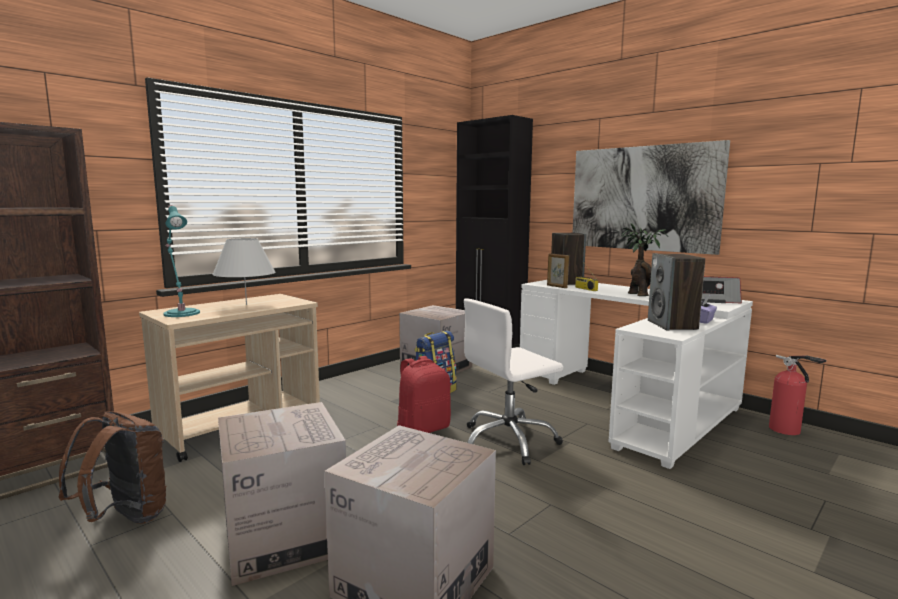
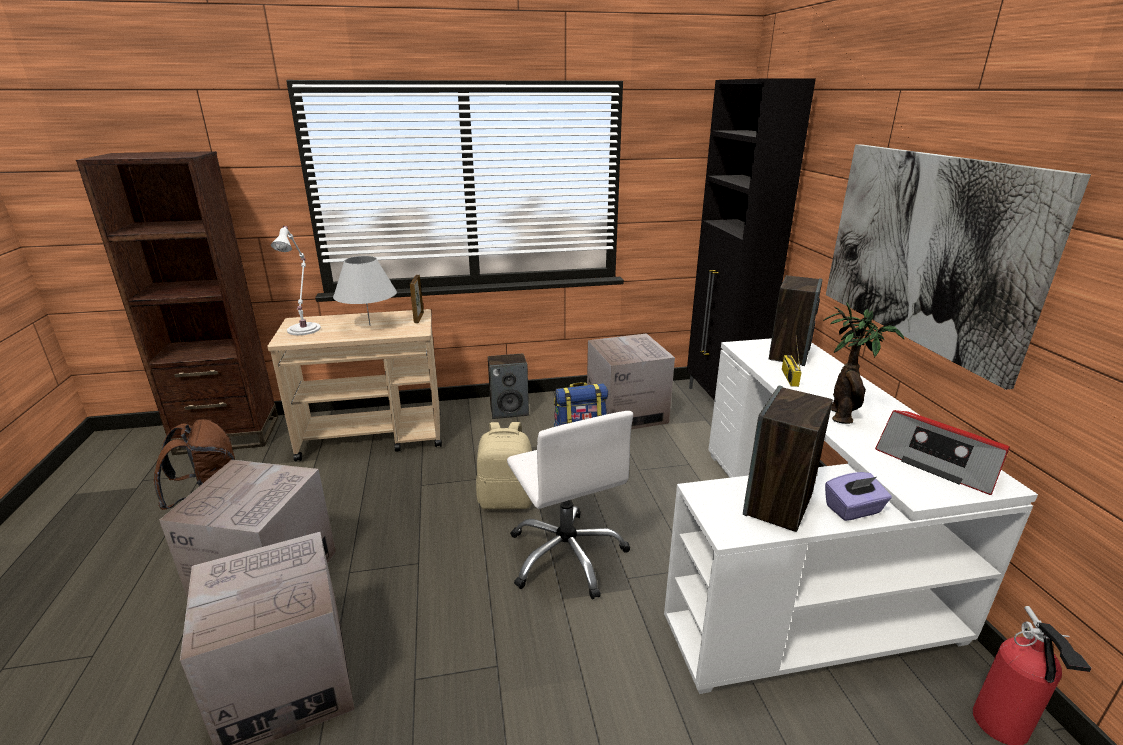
camera: 35 degrees right, 15 degrees up
turquoise table lamp [163,205,200,317] -> white table lamp [271,226,321,335]
red backpack [397,356,451,433] -> beige backpack [476,422,532,509]
white office chair [464,298,563,465] -> white office chair turned 120 degrees counterclockwise [507,411,633,599]
picture frame [547,253,569,288] -> picture frame moved to [410,275,424,323]
none -> speaker [488,354,529,419]

